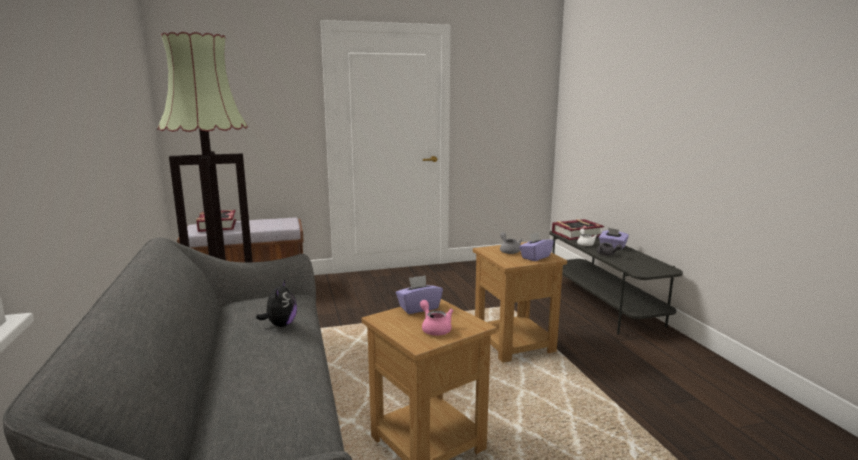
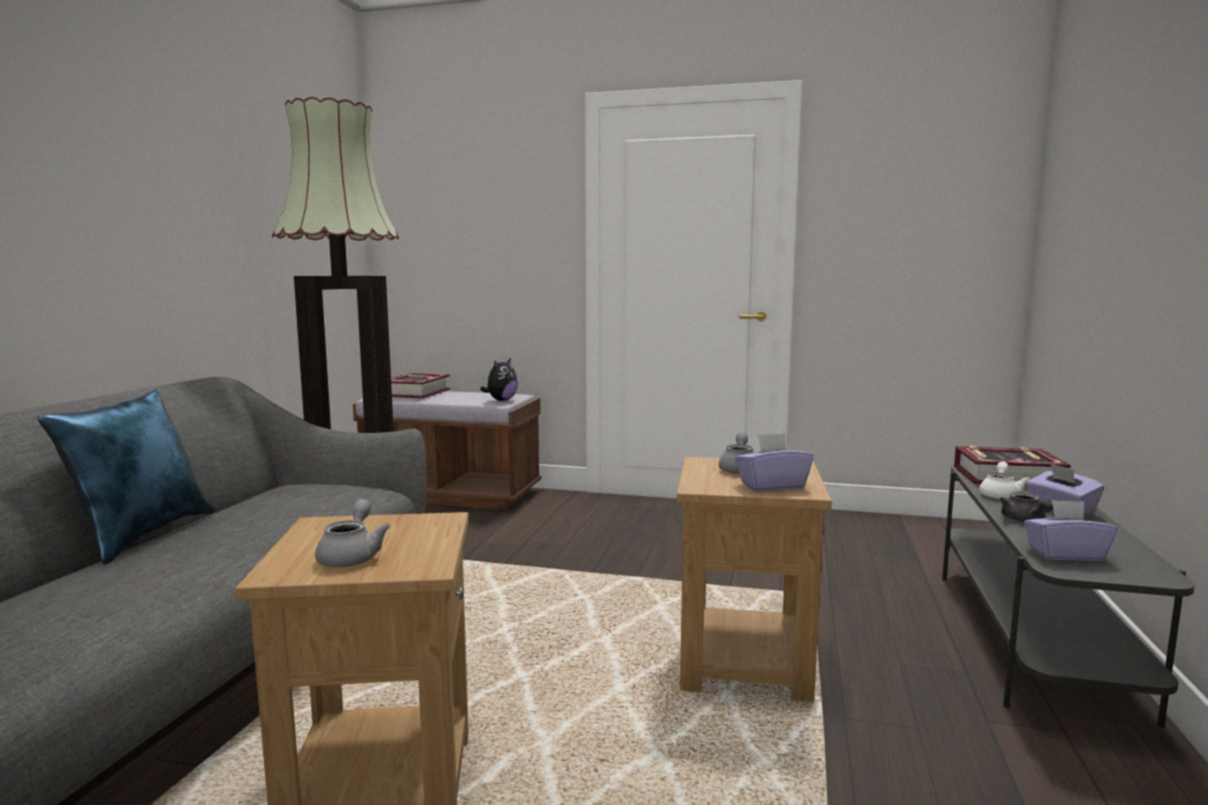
camera: 30 degrees right, 5 degrees down
plush toy [256,280,297,327] -> plush toy moved to [480,358,518,401]
purple tissue box [396,275,443,314] -> purple tissue box moved to [1024,500,1117,561]
pink teapot [420,300,453,336] -> grey teapot [315,499,390,567]
none -> blue pillow [38,389,215,565]

